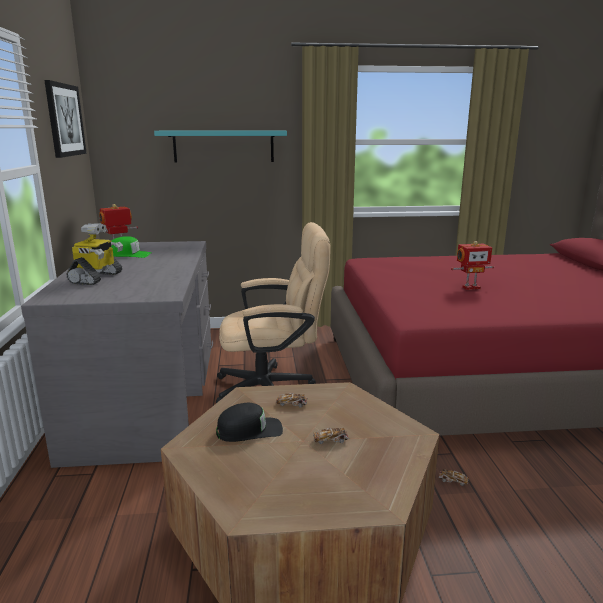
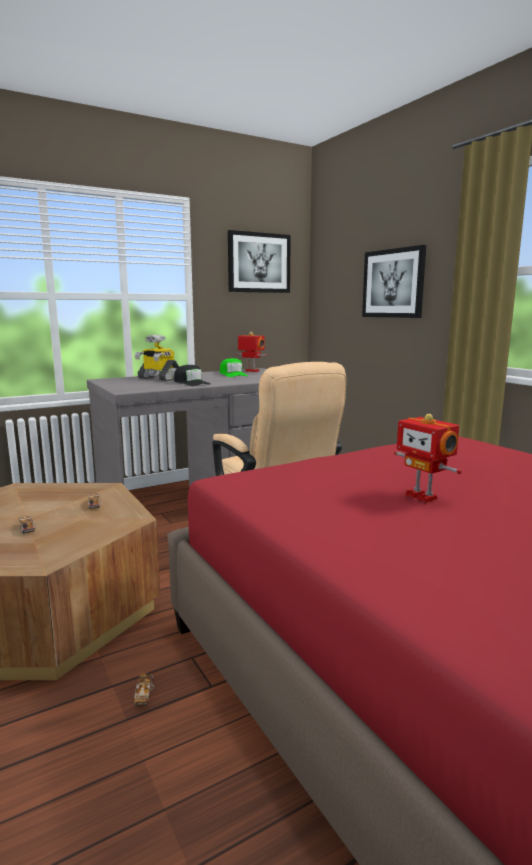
camera: 65 degrees right, 5 degrees down
toy robot [67,223,123,285] -> toy robot turned 45 degrees clockwise [134,335,179,381]
turquoise shelf [154,130,287,163] -> picture [362,245,426,318]
black cap [216,403,283,442] -> black cap moved to [174,365,210,386]

